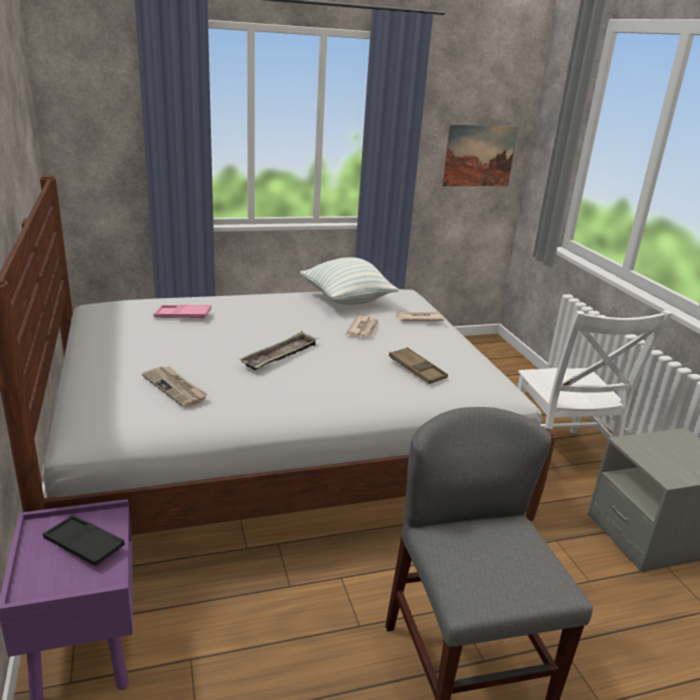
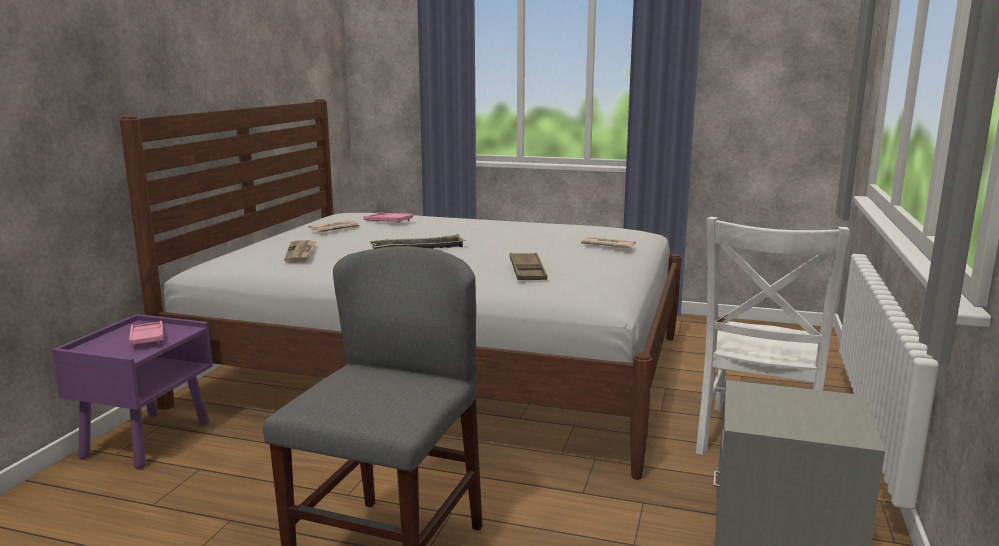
camera: 35 degrees right, 10 degrees down
black tray [43,515,125,566] -> pink tray [129,321,163,347]
pillow [300,257,399,305] -> none
newspaper [346,315,379,338] -> newspaper moved to [308,220,362,233]
picture [442,124,518,186] -> none

